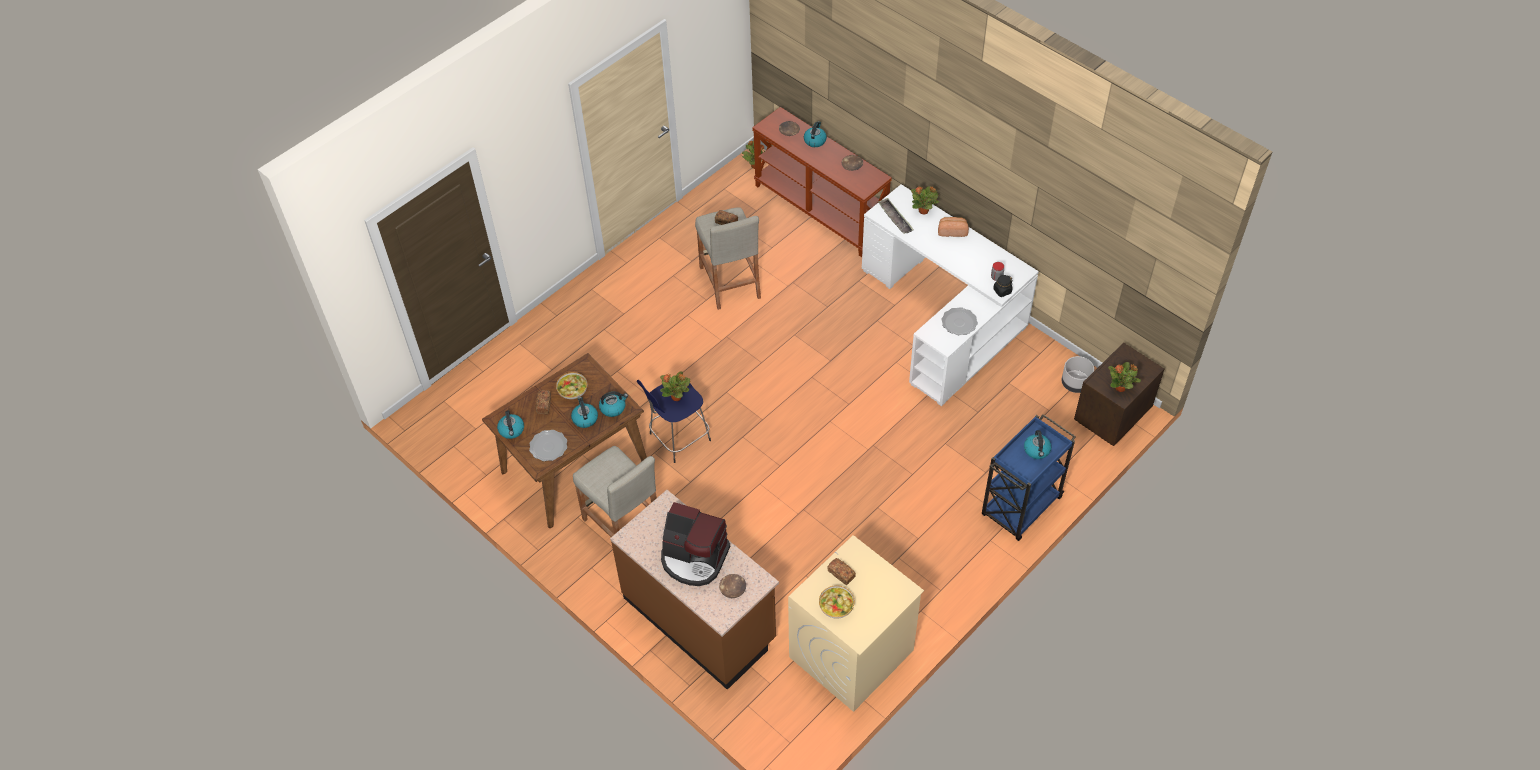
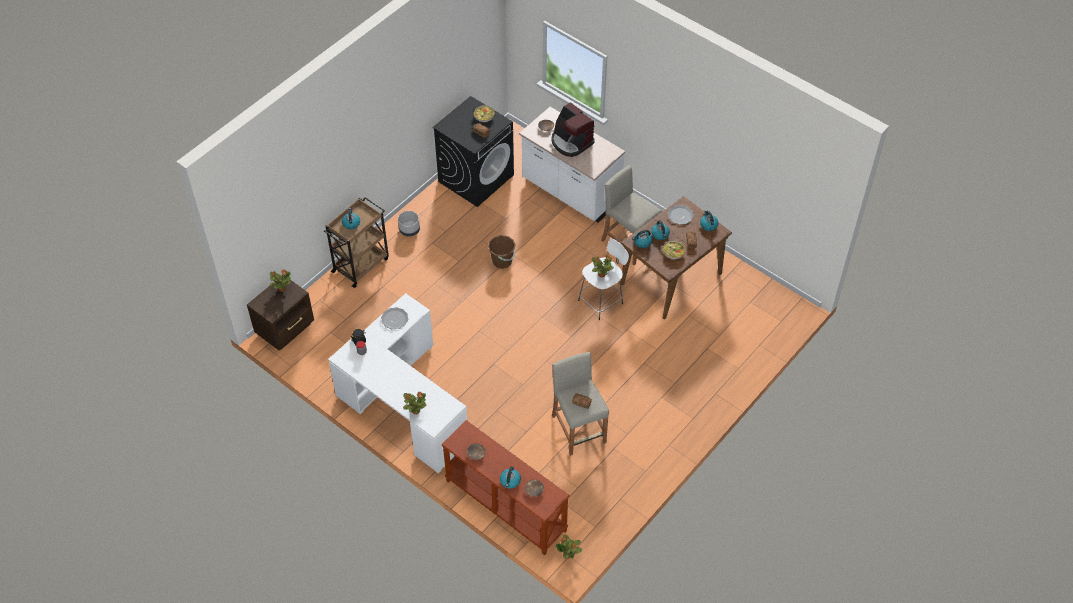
camera: 175 degrees right, 0 degrees up
brown counter [610,490,779,690] -> white counter [519,107,625,223]
blue stool [637,380,711,463] -> white stool [578,238,629,320]
coffee machine [661,502,730,586] -> coffee machine turned 150 degrees counterclockwise [551,102,594,157]
beige washing machine [788,535,924,712] -> black washing machine [432,96,514,207]
tray [878,198,914,234] -> none
bread [938,217,969,237] -> none
blue cart [982,414,1076,541] -> brown cart [324,197,389,288]
grey planter [1062,356,1094,393] -> grey planter moved to [398,211,420,237]
none -> brown bucket [488,235,516,269]

